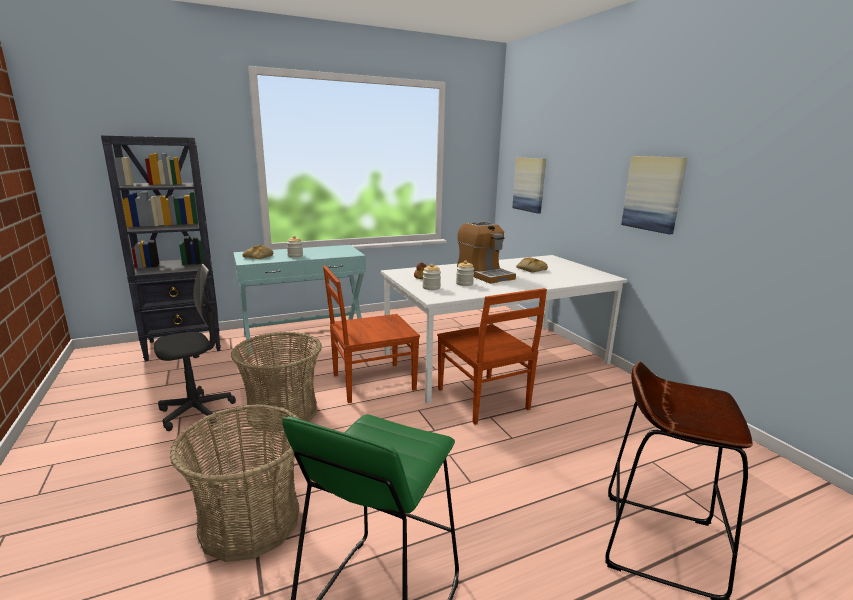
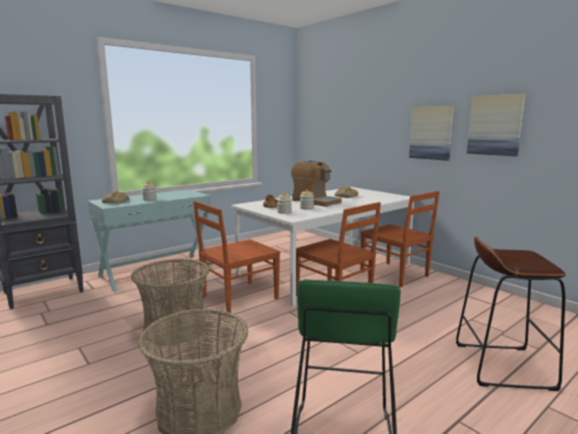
camera: 15 degrees left, 5 degrees down
grey office chair [154,264,236,431] -> none
picture [512,157,546,214] -> picture moved to [467,94,526,156]
none -> brown chair [360,191,440,287]

